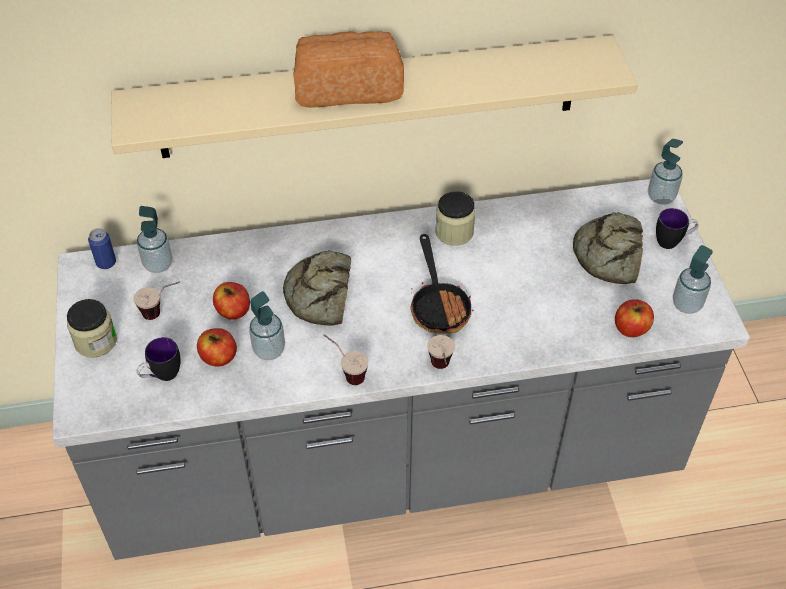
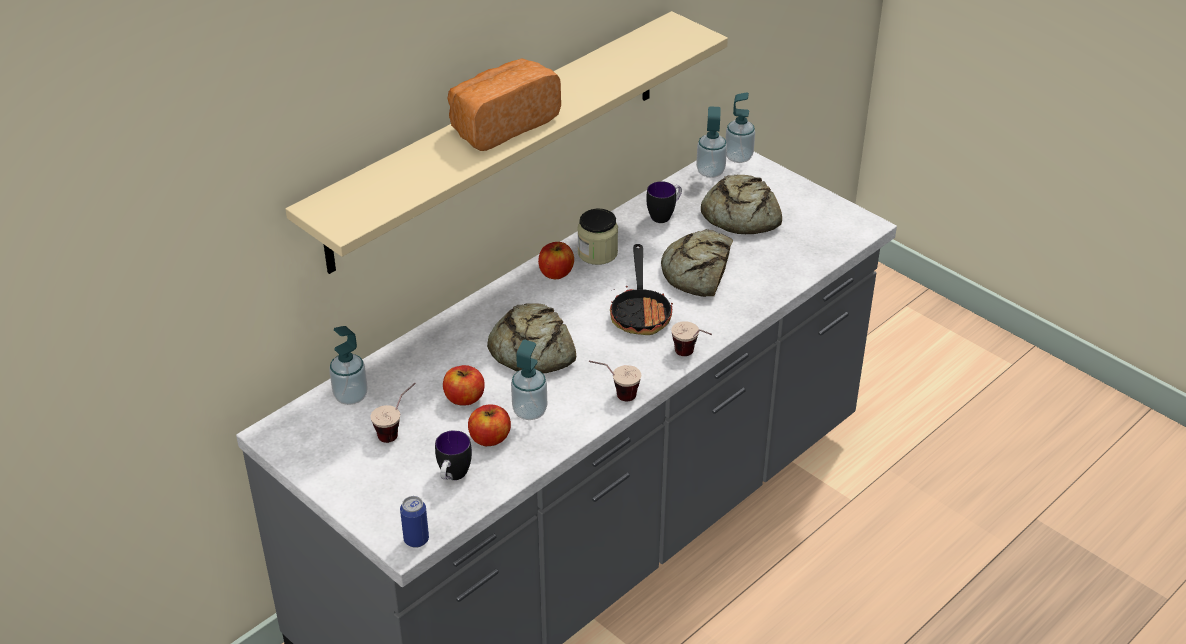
camera: 35 degrees left, 10 degrees down
jar [67,299,117,358] -> none
can [88,228,116,269] -> can moved to [400,496,429,548]
frying pan [410,234,474,334] -> frying pan turned 45 degrees clockwise [610,244,673,335]
apple [615,299,654,337] -> apple moved to [538,242,574,279]
mug [656,208,698,249] -> mug moved to [646,181,682,223]
soap dispenser [673,245,713,314] -> soap dispenser moved to [696,106,727,178]
none -> bread [661,229,733,297]

